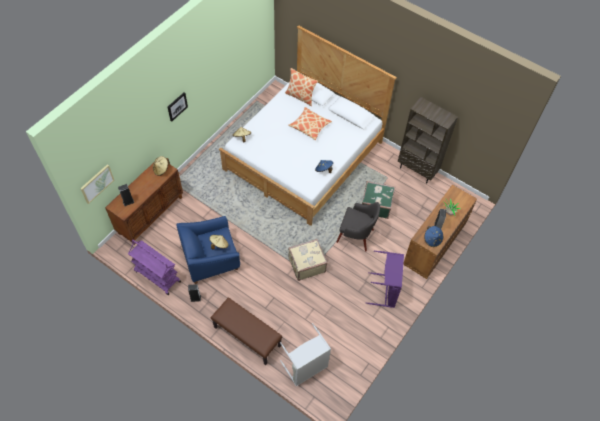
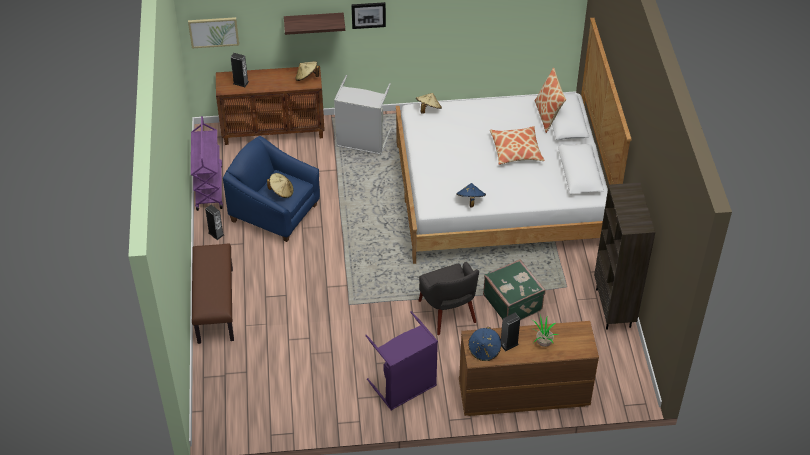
camera: 50 degrees right, 10 degrees down
grey laundry basket [280,323,331,387] -> grey laundry basket moved to [334,75,391,155]
beige suitcase [288,239,327,281] -> none
none -> shelf [284,13,345,35]

